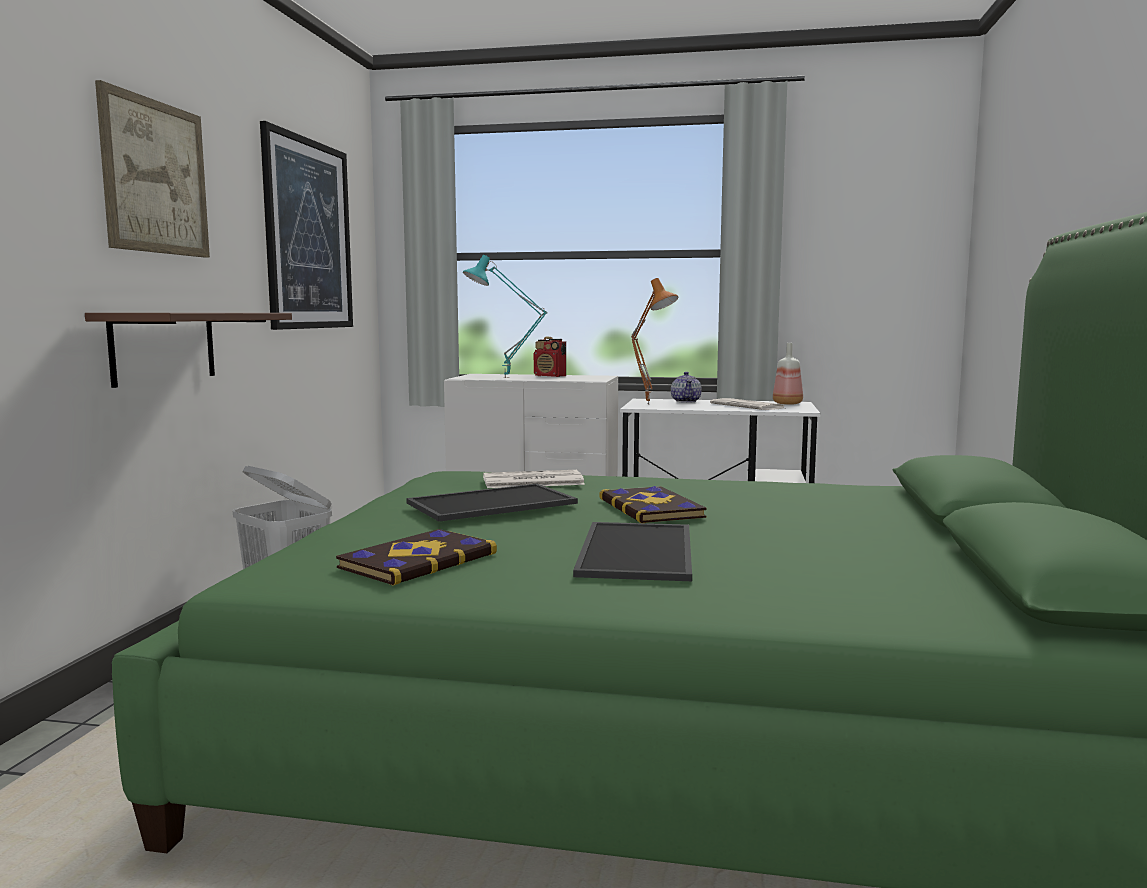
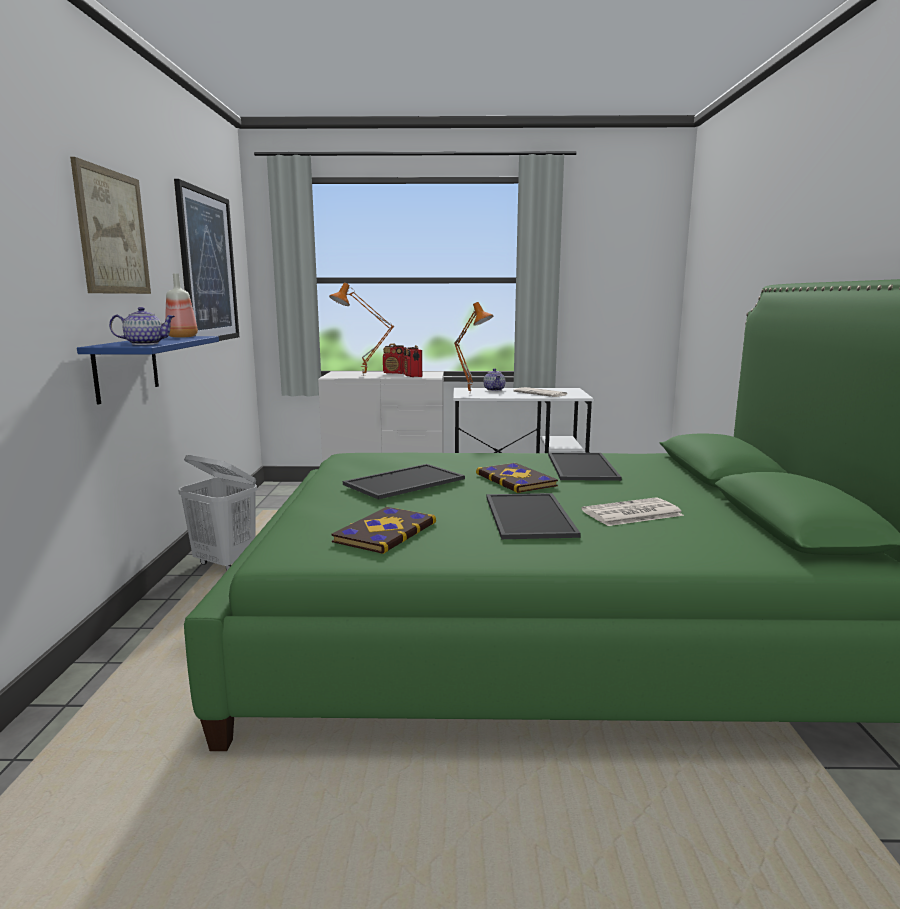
camera: 10 degrees left, 5 degrees up
brown shelf [85,313,292,388] -> blue shelf [77,336,219,405]
turquoise table lamp [463,255,547,378] -> orange table lamp [329,283,394,376]
newspaper [483,470,585,488] -> newspaper moved to [582,498,684,526]
bottle [773,343,803,405] -> bottle moved to [165,273,198,338]
none -> teapot [109,307,175,345]
none -> radio [403,345,422,377]
none -> tray [548,452,622,481]

